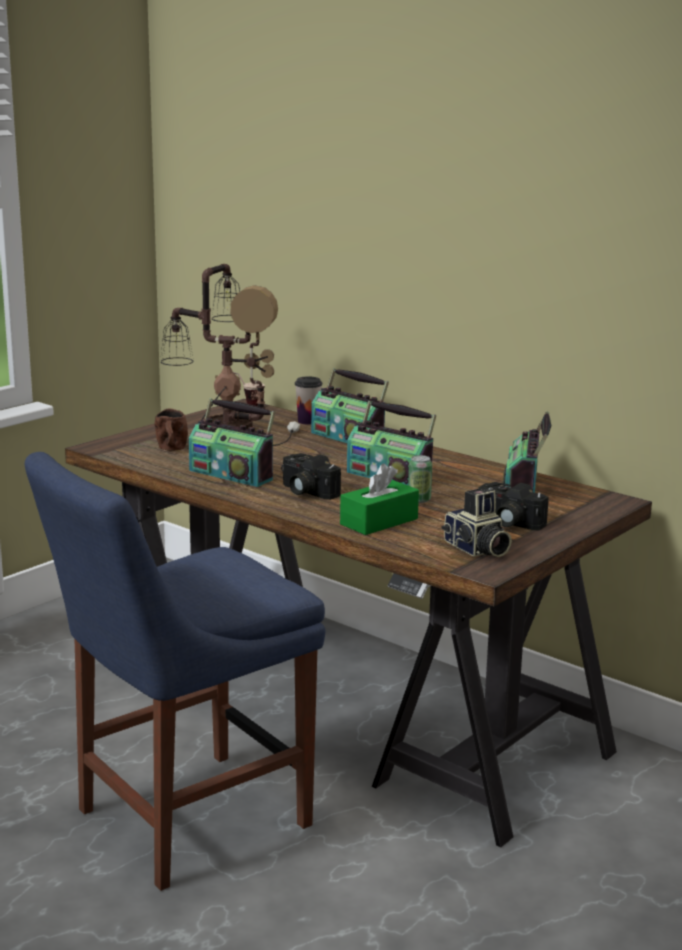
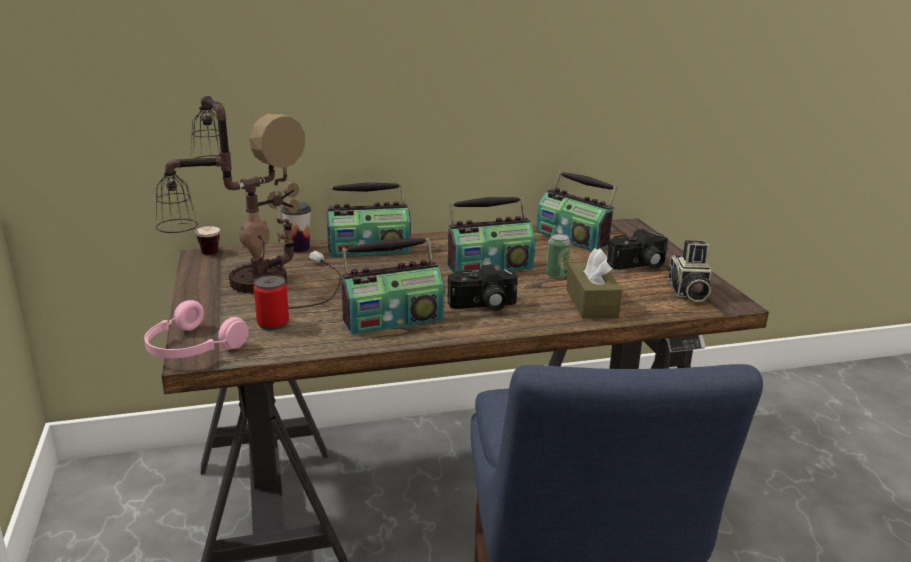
camera: 55 degrees left, 5 degrees up
brown mug [154,409,188,451] -> can [254,275,289,330]
green tissue box [340,464,419,535] -> brown tissue box [566,248,622,319]
camera [442,488,512,557] -> camera turned 90 degrees clockwise [667,240,712,302]
none -> pink headphones [144,300,249,358]

